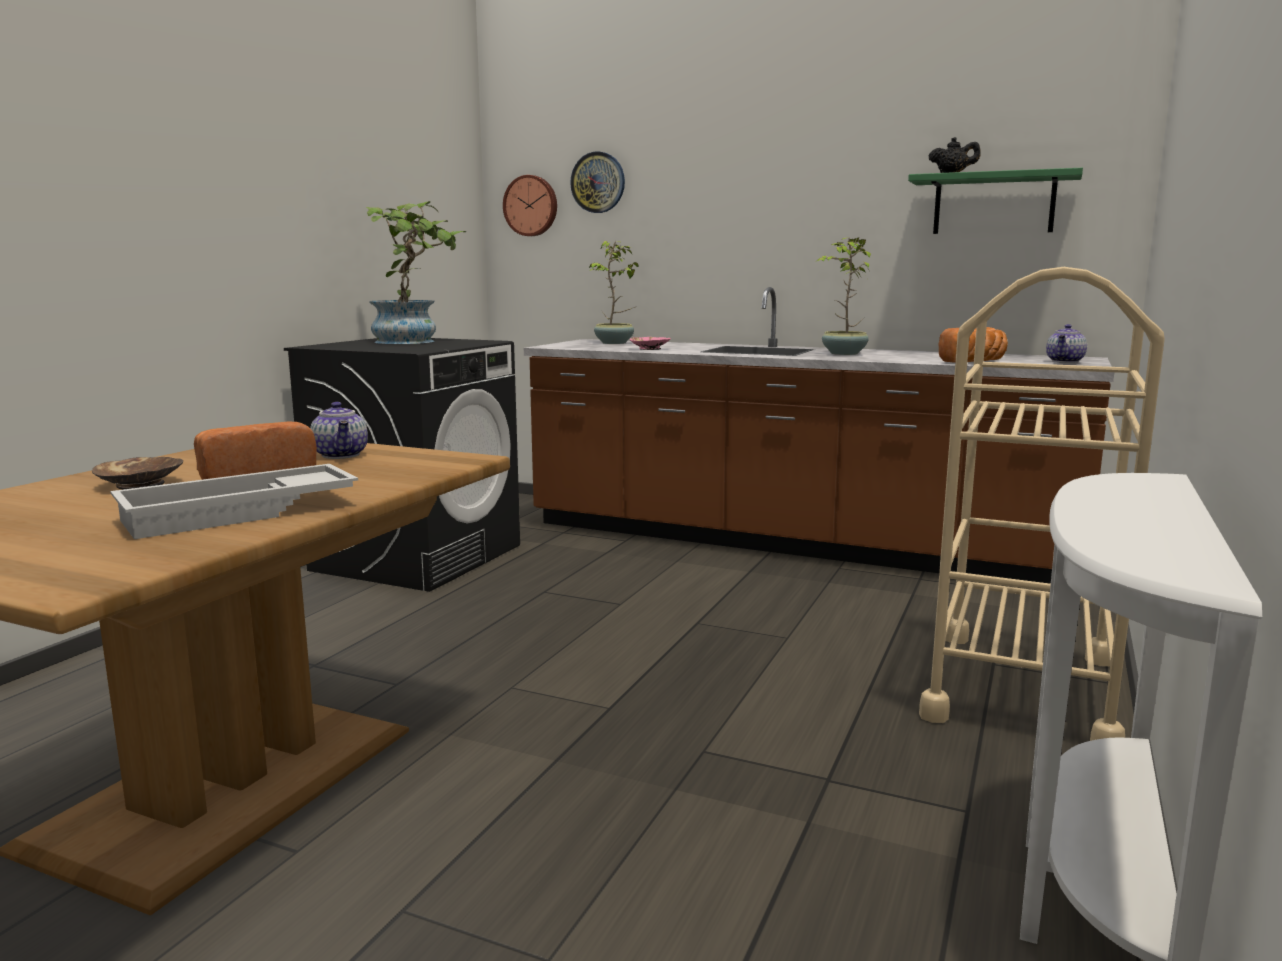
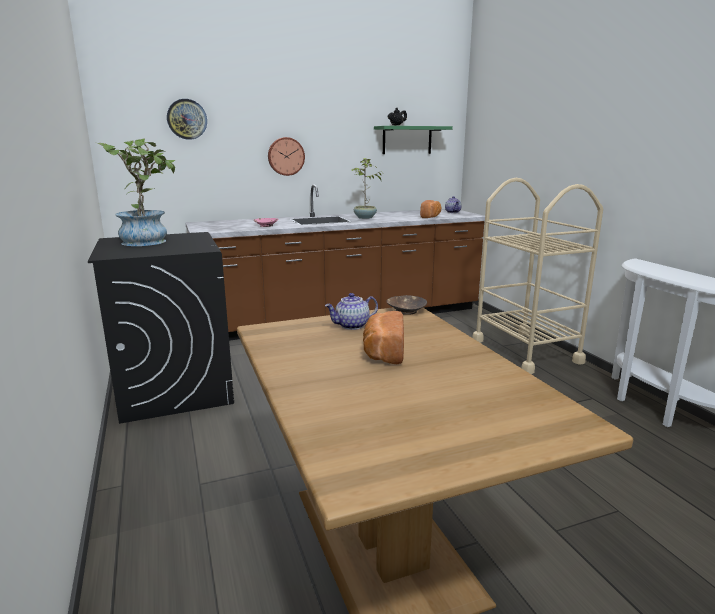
camera: 45 degrees left, 5 degrees up
brown bowl [92,457,183,490] -> brown bowl moved to [386,295,427,315]
white tray [110,464,358,539] -> none
teapot [310,402,368,459] -> teapot turned 135 degrees clockwise [325,293,378,330]
wall clock [503,175,557,236] -> wall clock moved to [268,137,305,176]
potted plant [588,241,639,344] -> none

